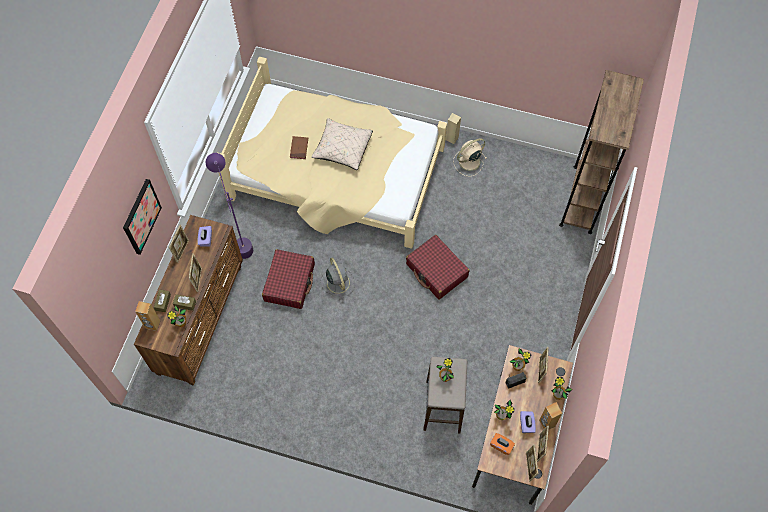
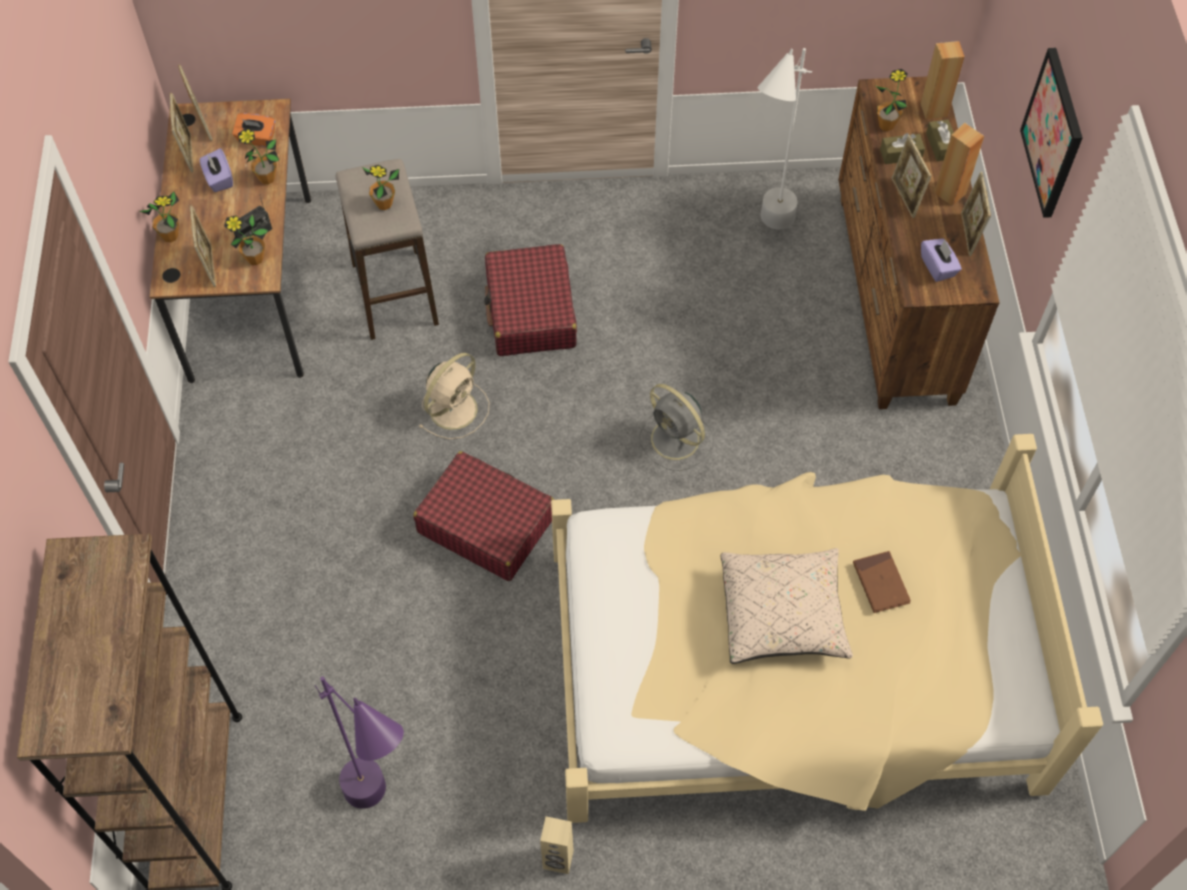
camera: 160 degrees right, 5 degrees down
purple floor lamp [206,153,253,259] -> purple floor lamp moved to [315,676,404,809]
red suitcase [262,249,315,309] -> red suitcase moved to [484,244,577,356]
beige fan [453,139,487,176] -> beige fan moved to [418,353,489,439]
brown speaker [539,402,562,429] -> brown speaker moved to [934,123,984,206]
none -> white floor lamp [757,48,812,230]

